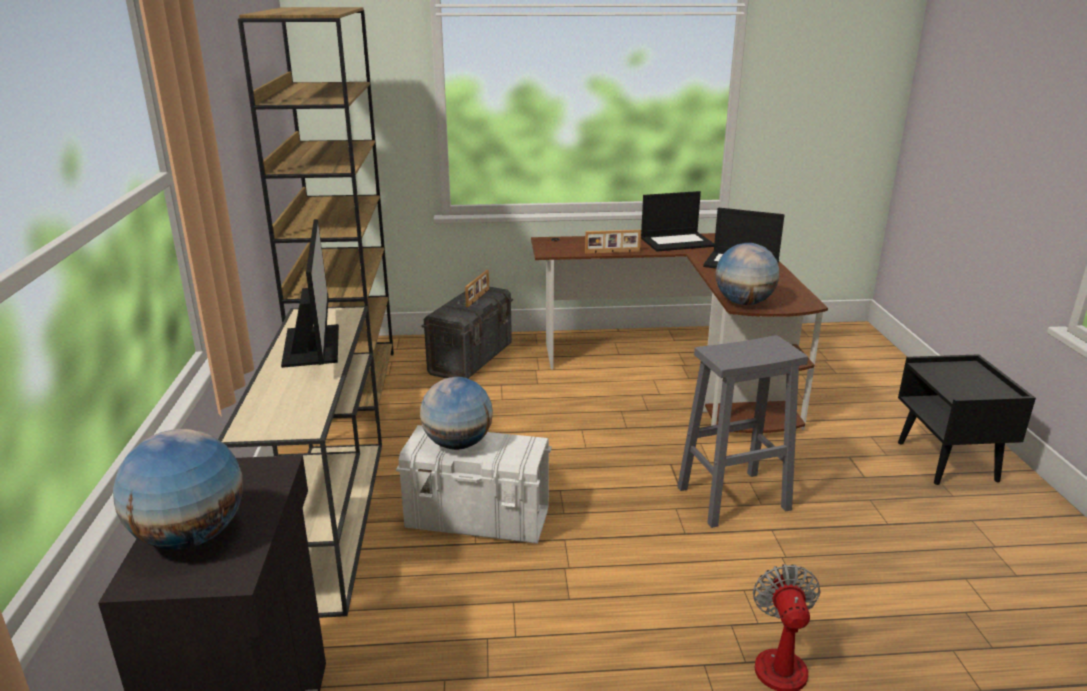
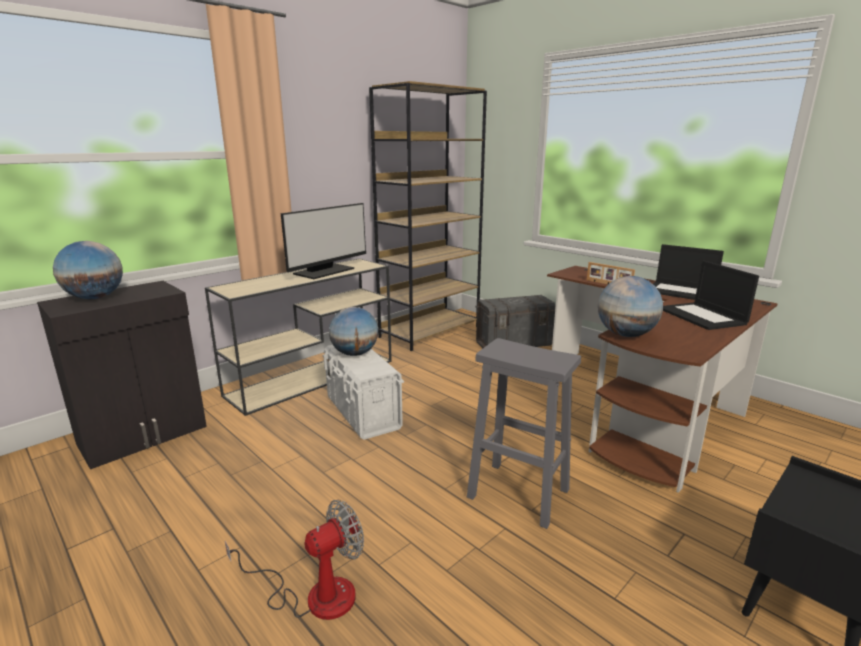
camera: 50 degrees right, 5 degrees down
picture frame [465,270,489,307] -> none

